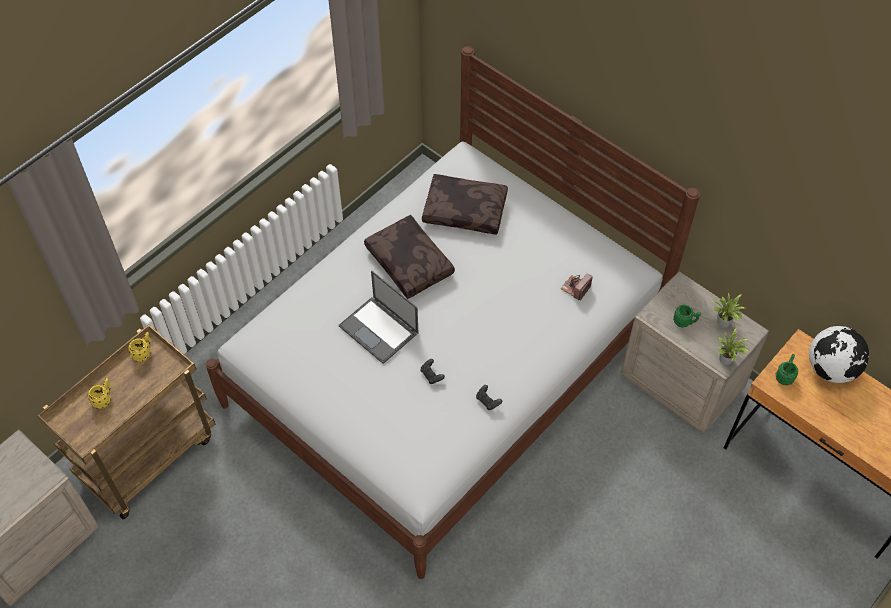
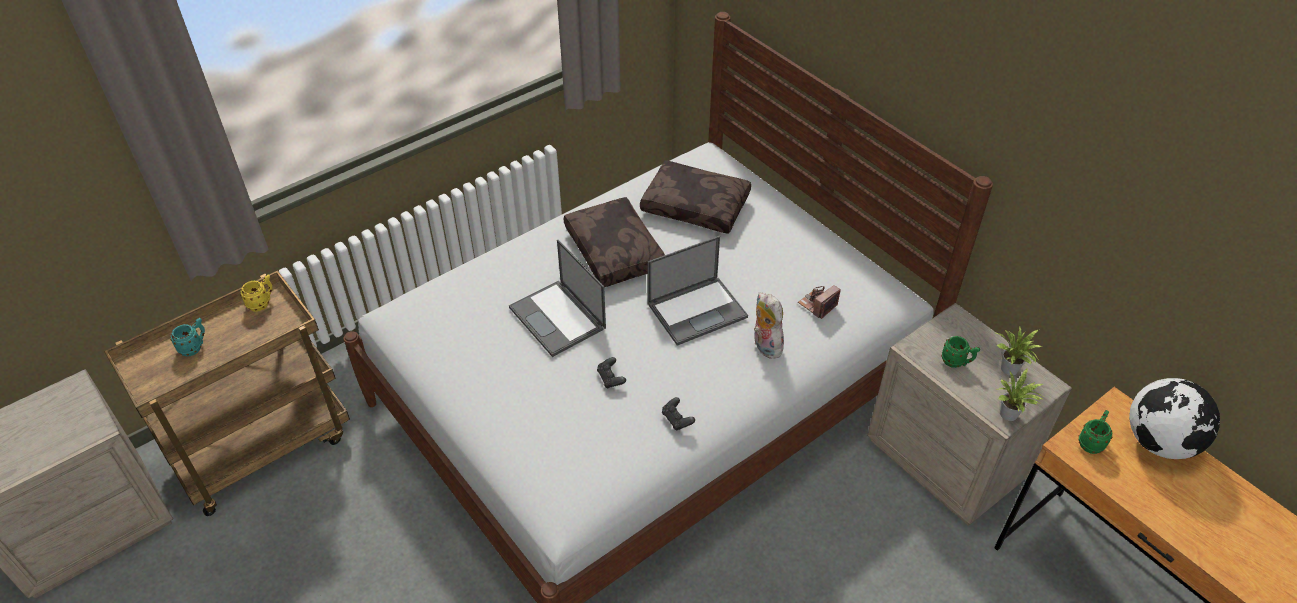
camera: 10 degrees right, 10 degrees down
yellow mug [87,378,111,409] -> turquoise mug [170,318,205,356]
none -> laptop [647,236,748,346]
none -> plush toy [754,292,784,358]

